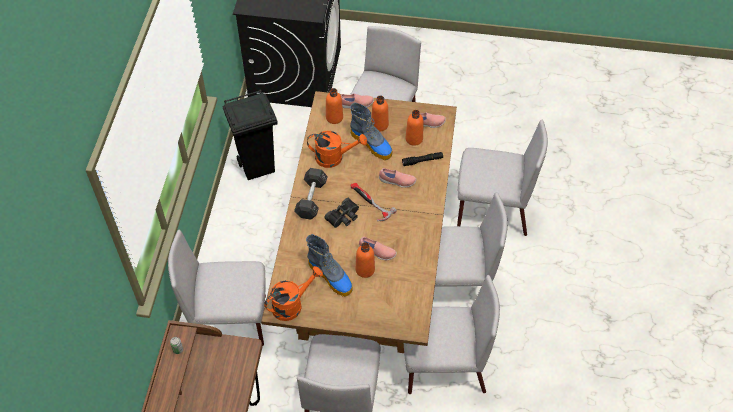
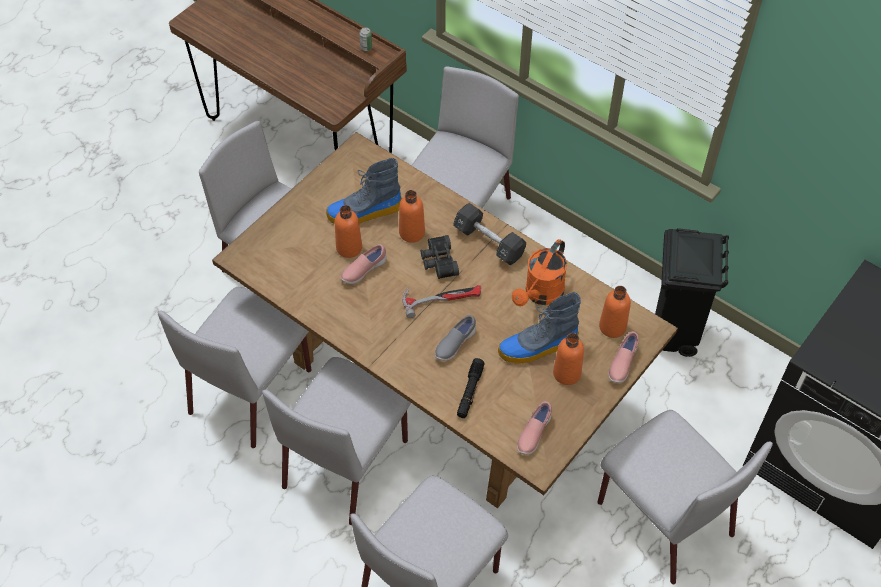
camera: 120 degrees right, 0 degrees up
orange watering can [264,266,323,321] -> none
pink shoe [379,168,416,188] -> grey shoe [435,315,476,361]
orange bottle [406,110,424,146] -> orange bottle moved to [399,190,425,243]

